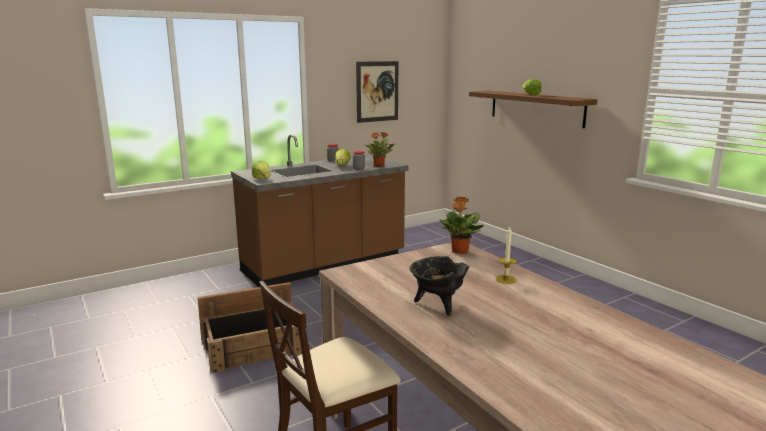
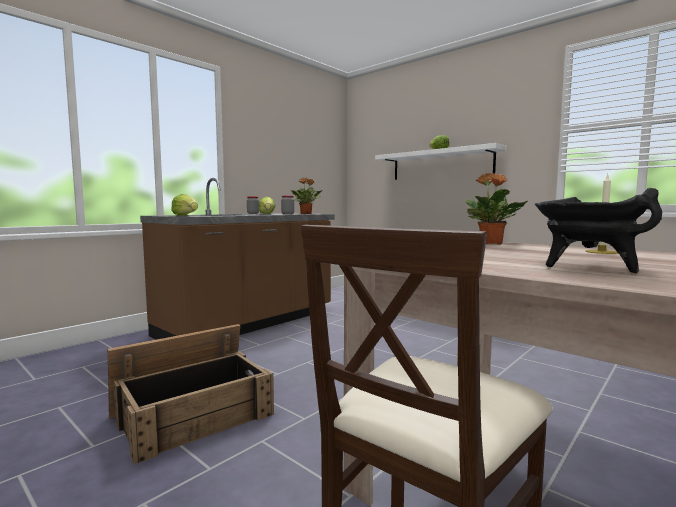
camera: 15 degrees left, 10 degrees down
picture [356,61,398,123] -> none
brown shelf [469,91,598,128] -> white shelf [375,143,507,180]

